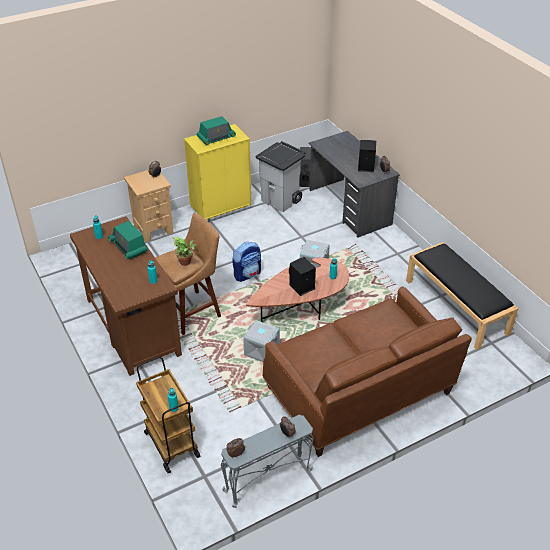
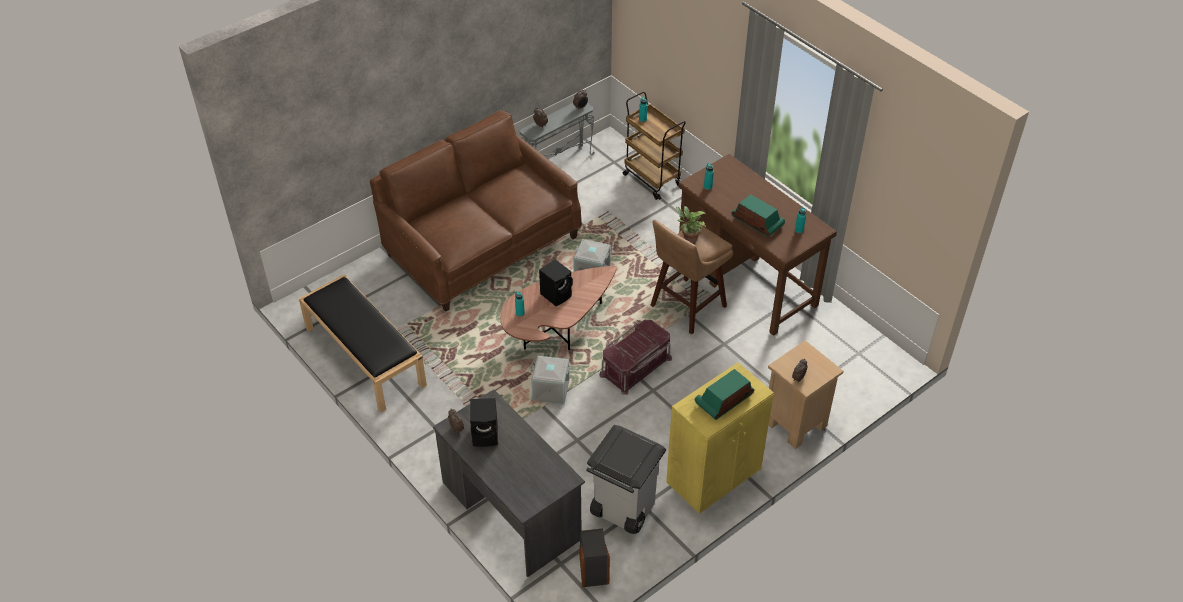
camera: 170 degrees right, 5 degrees up
backpack [232,242,261,282] -> red storage box [599,320,672,395]

